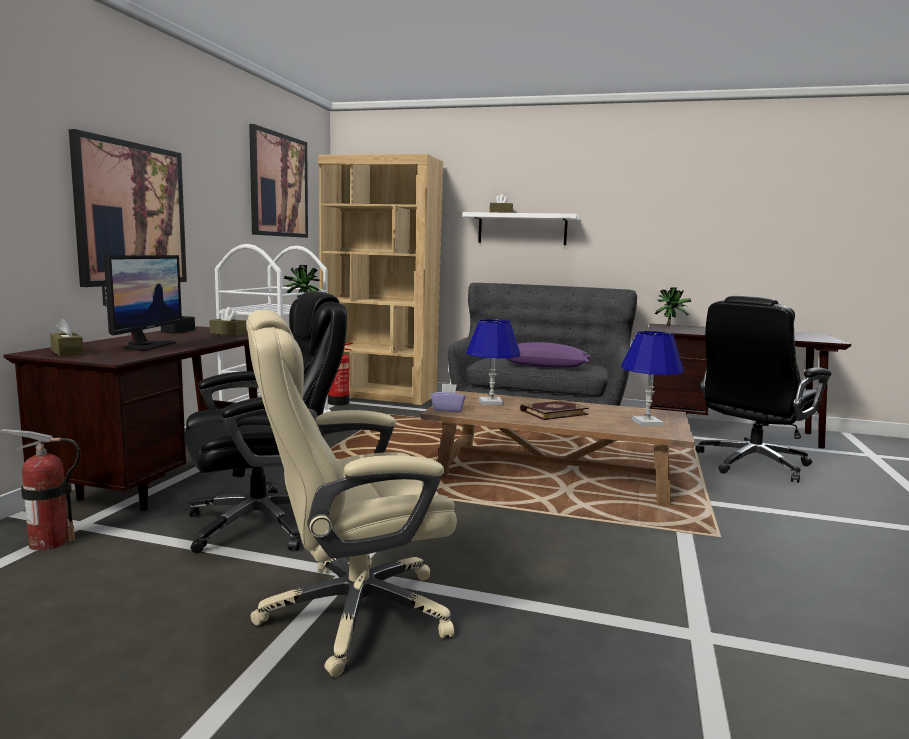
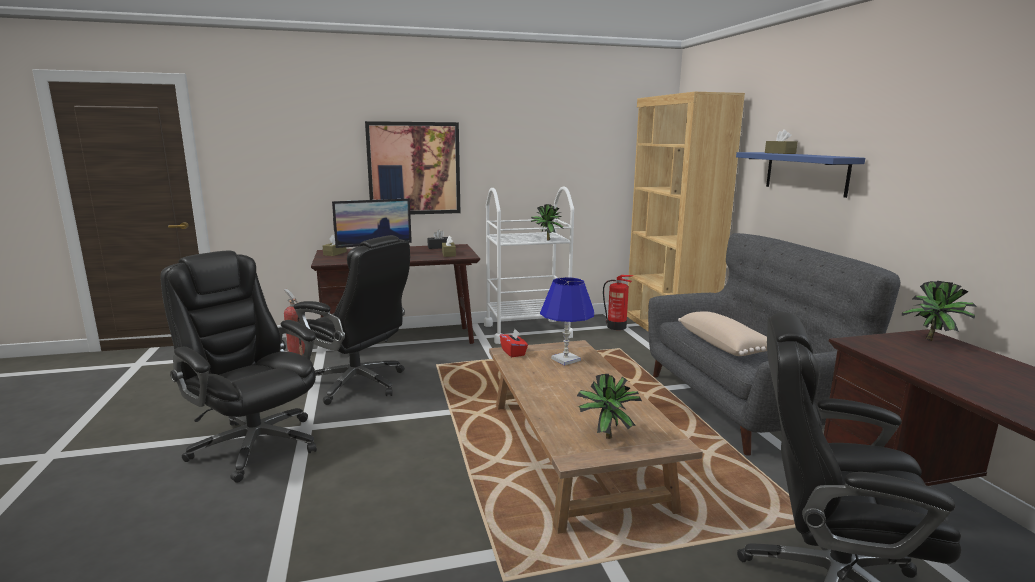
camera: 60 degrees right, 5 degrees up
beige office chair [247,309,457,677] -> black office chair [160,251,317,483]
picture [249,124,308,238] -> none
purple tissue box [431,384,466,412] -> red tissue box [500,329,528,357]
white shelf [463,212,579,245] -> blue shelf [736,152,865,198]
purple pillow [506,342,591,368] -> beige pillow [678,311,767,356]
book [520,400,589,420] -> none
blue table lamp [621,331,684,426] -> potted plant [577,374,642,439]

